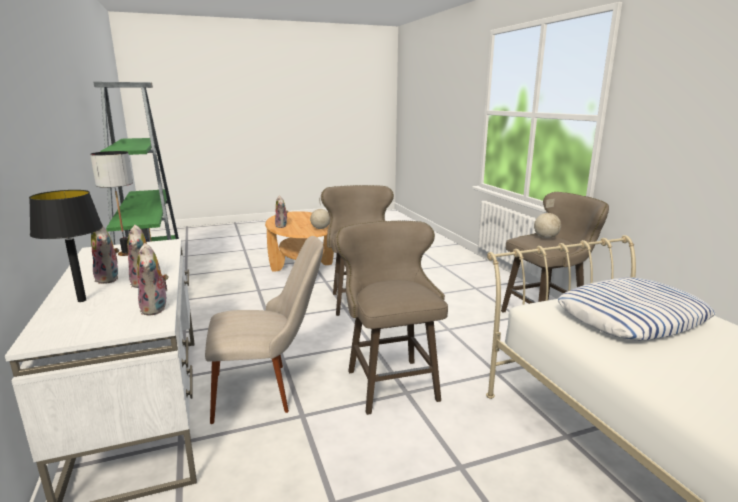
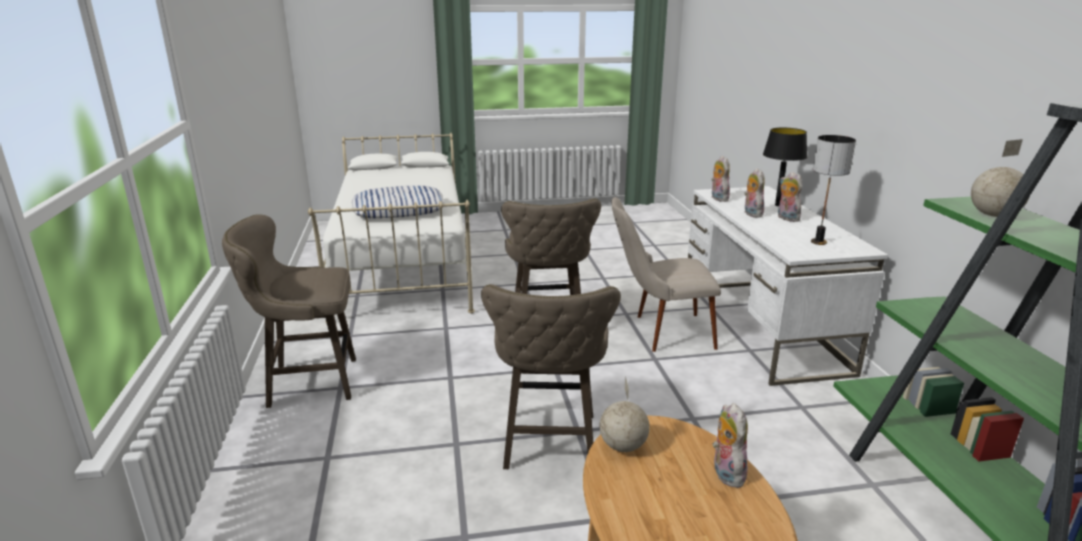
camera: 170 degrees left, 5 degrees up
globe [534,199,561,238] -> globe moved to [971,139,1030,217]

